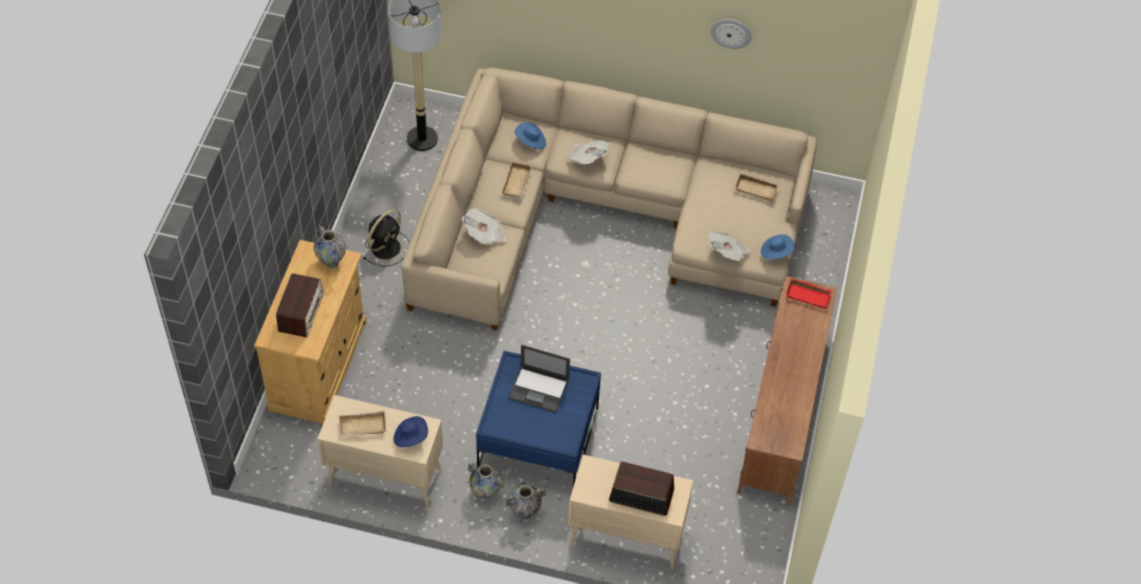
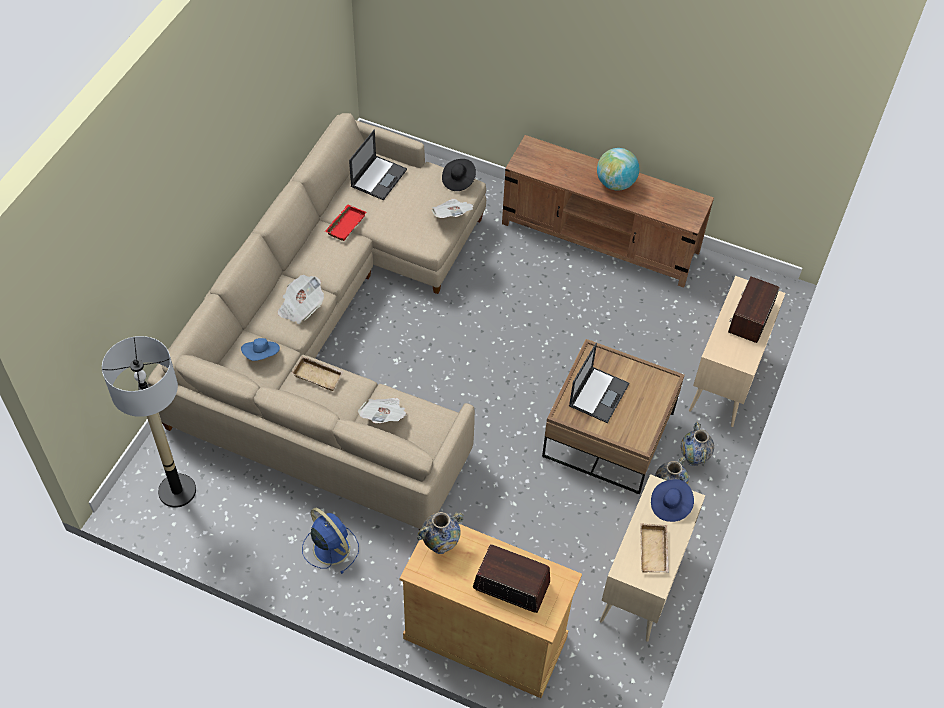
camera: 80 degrees left, 0 degrees up
black fan [363,209,409,267] -> blue fan [302,508,359,574]
blue coffee table [476,351,601,487] -> brown coffee table [542,339,685,494]
wall clock [711,19,752,49] -> none
beige tray [735,173,779,201] -> laptop [349,130,407,200]
blue hat [761,234,794,259] -> black hat [442,159,476,191]
red tray [786,278,833,309] -> red tray moved to [325,204,366,241]
none -> globe [597,148,639,191]

